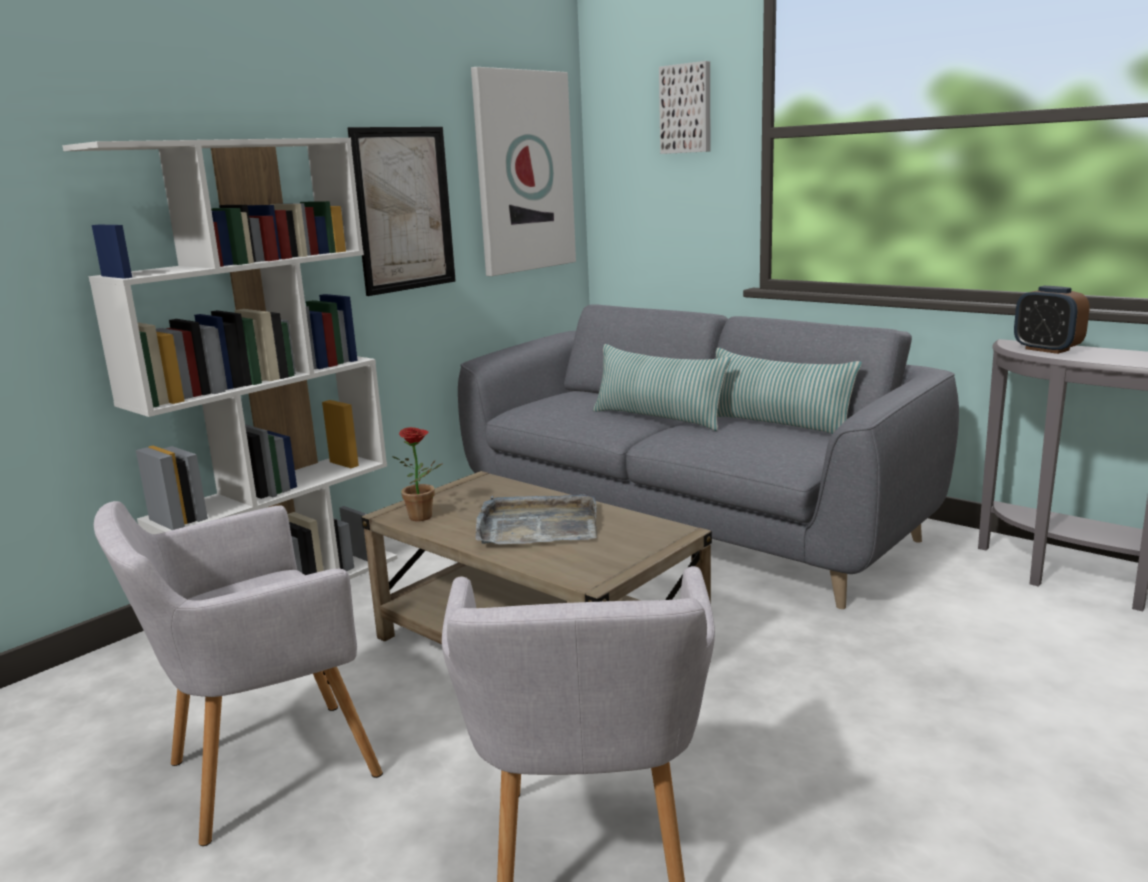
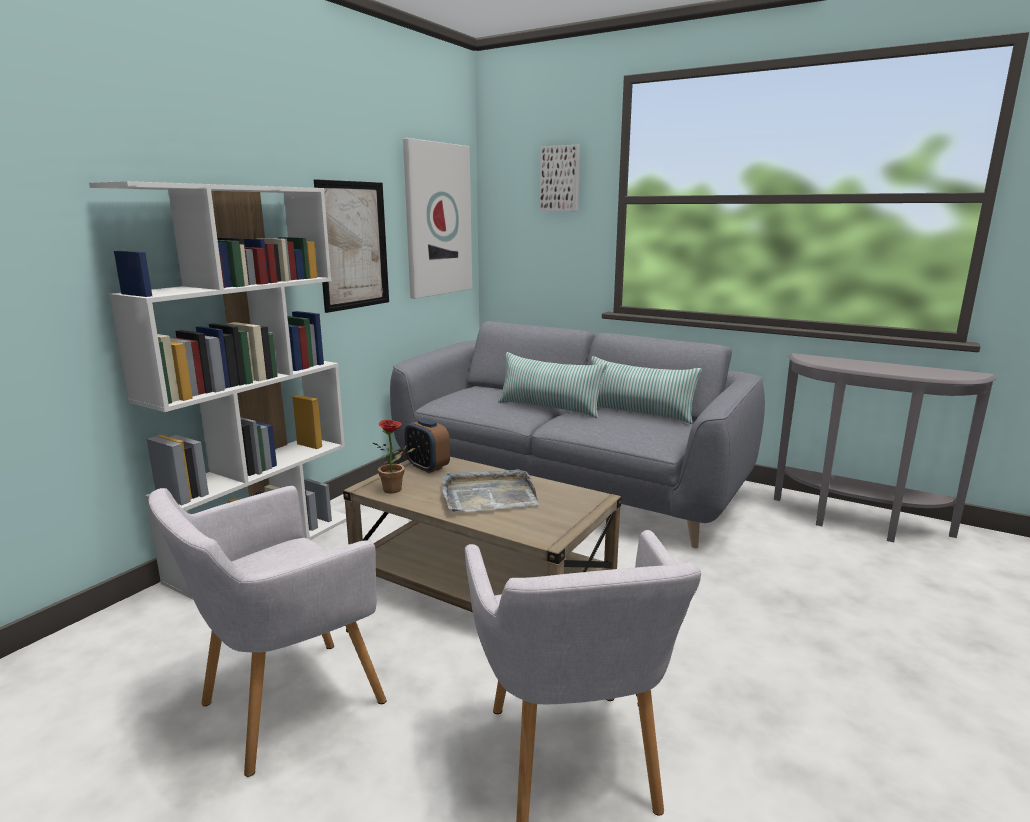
camera: 10 degrees left, 0 degrees up
alarm clock [1014,286,1089,354] -> alarm clock moved to [404,418,450,473]

